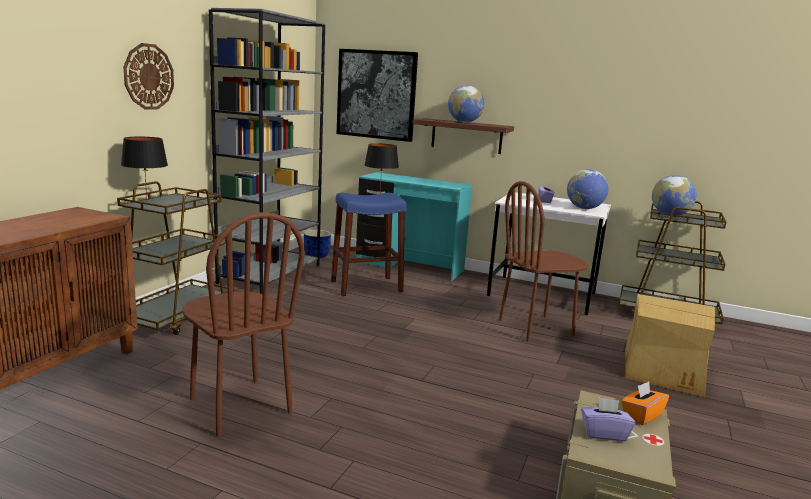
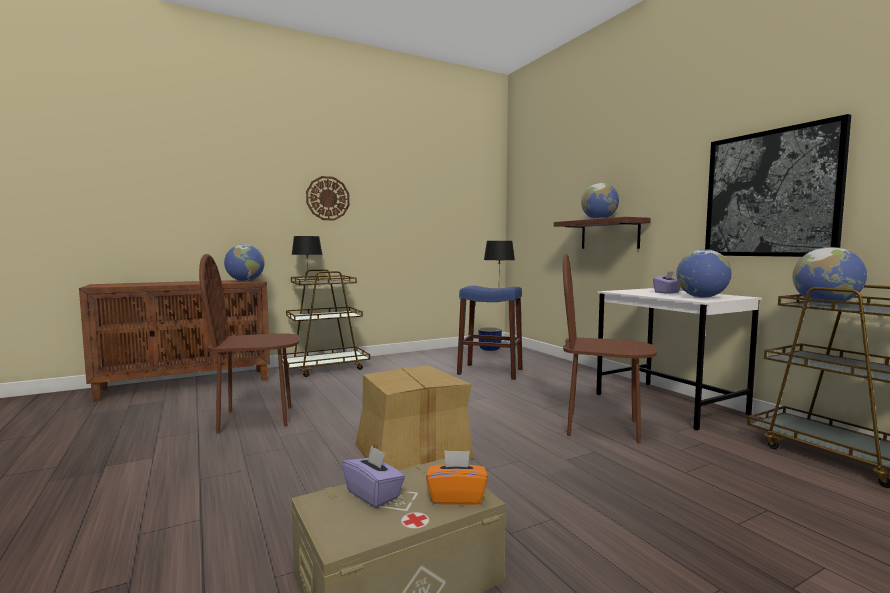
camera: 40 degrees right, 10 degrees down
brown chair [182,212,305,437] -> brown chair turned 75 degrees clockwise [199,254,300,433]
grey bookcase [209,8,325,294] -> none
picture [337,49,418,142] -> picture moved to [705,114,851,257]
turquoise desk [356,172,472,281] -> none
cardboard box [625,294,715,397] -> cardboard box moved to [355,365,473,470]
none -> globe [224,244,264,282]

